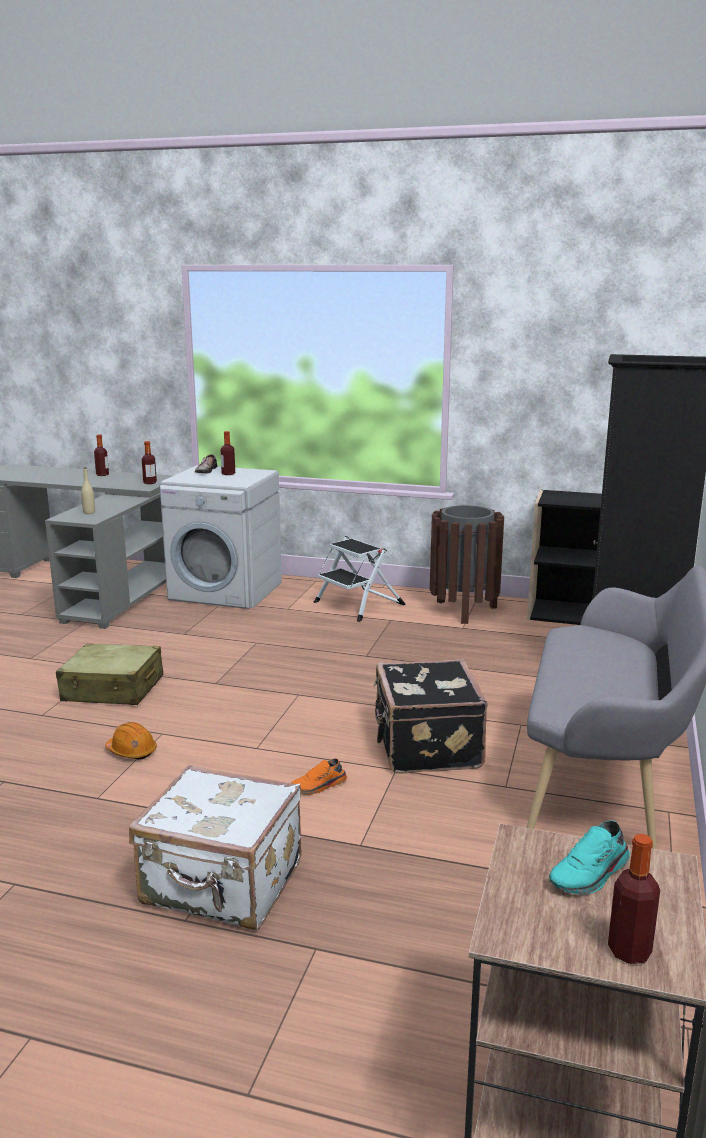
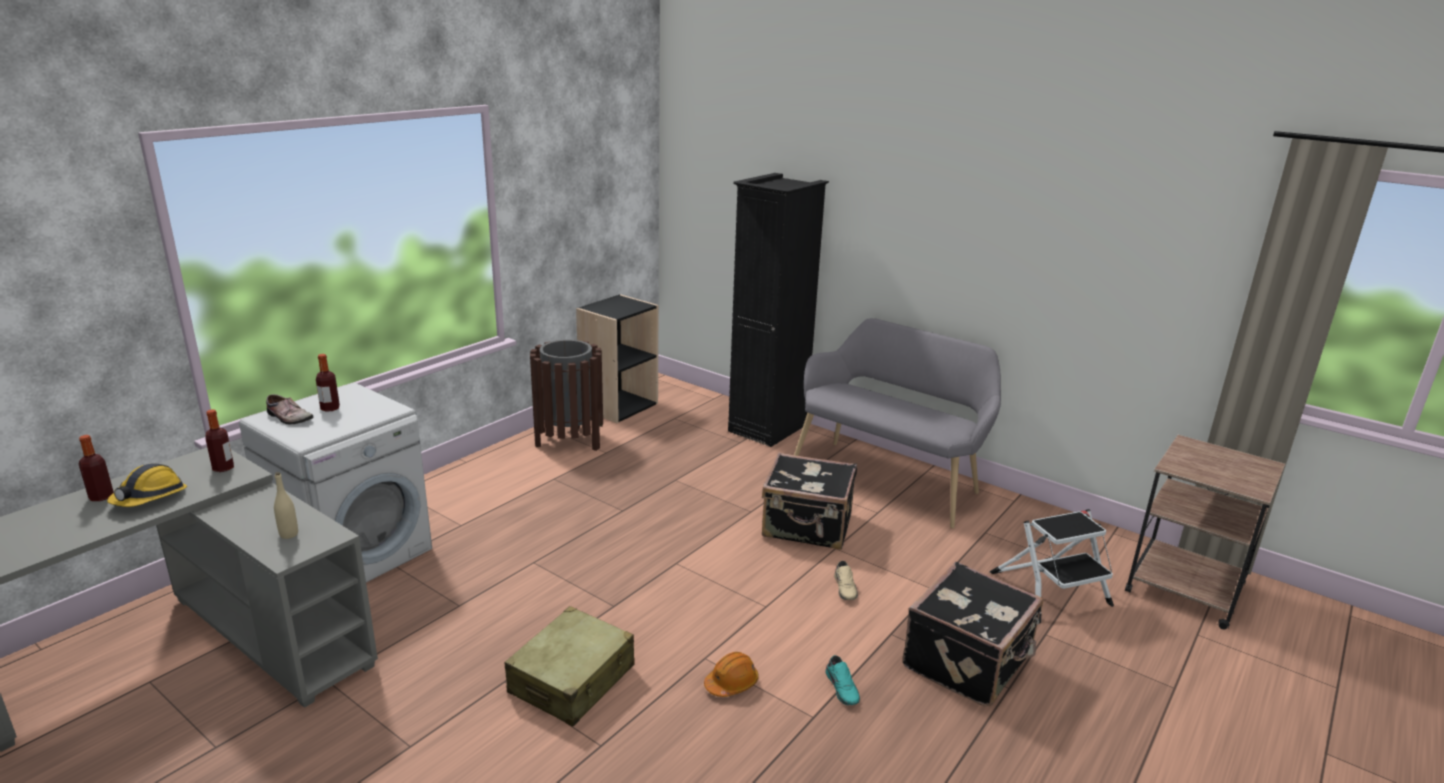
camera: 70 degrees left, 5 degrees up
white suitcase [129,765,301,930] -> black suitcase [902,562,1043,706]
orange shoe [291,758,348,795] -> beige shoe [834,561,858,600]
step ladder [313,536,406,622] -> step ladder moved to [990,509,1114,623]
turquoise shoe [549,821,630,895] -> turquoise shoe moved to [825,655,860,705]
bottle [608,834,660,964] -> none
none -> hard hat [107,463,187,507]

